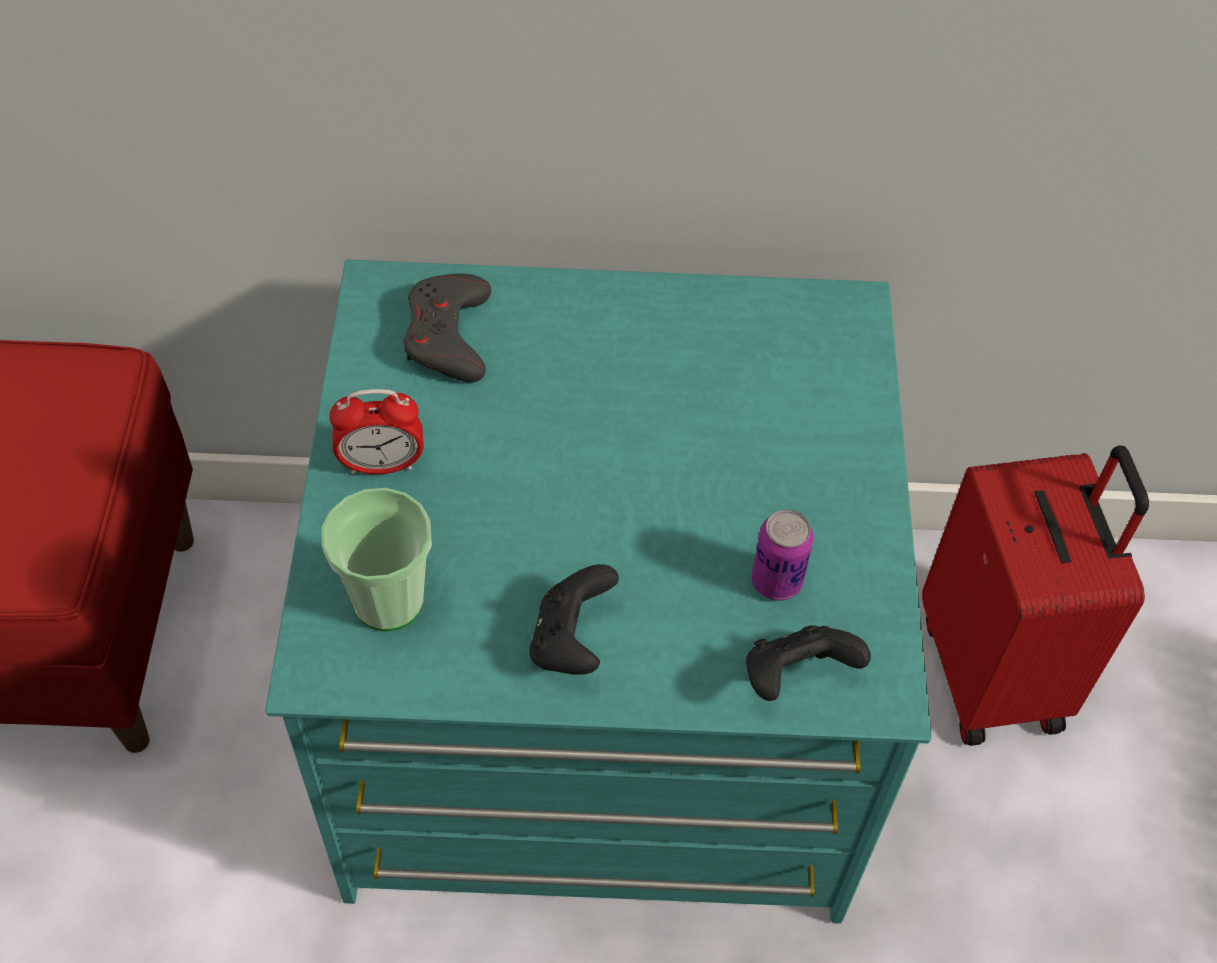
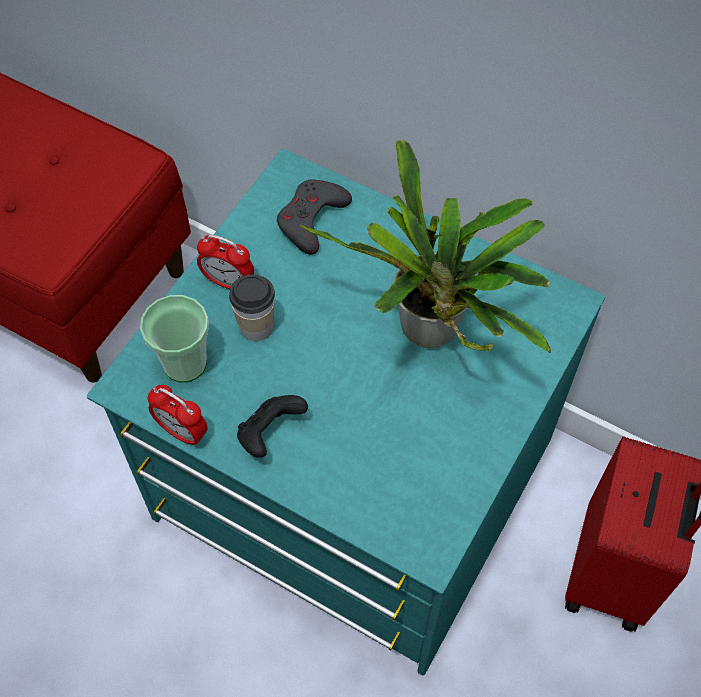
camera: 30 degrees right, 5 degrees up
black game controller [746,625,871,701] -> none
can [752,510,814,601] -> none
none -> alarm clock [148,385,207,446]
none -> cup [229,274,275,341]
none -> potted plant [300,139,551,353]

